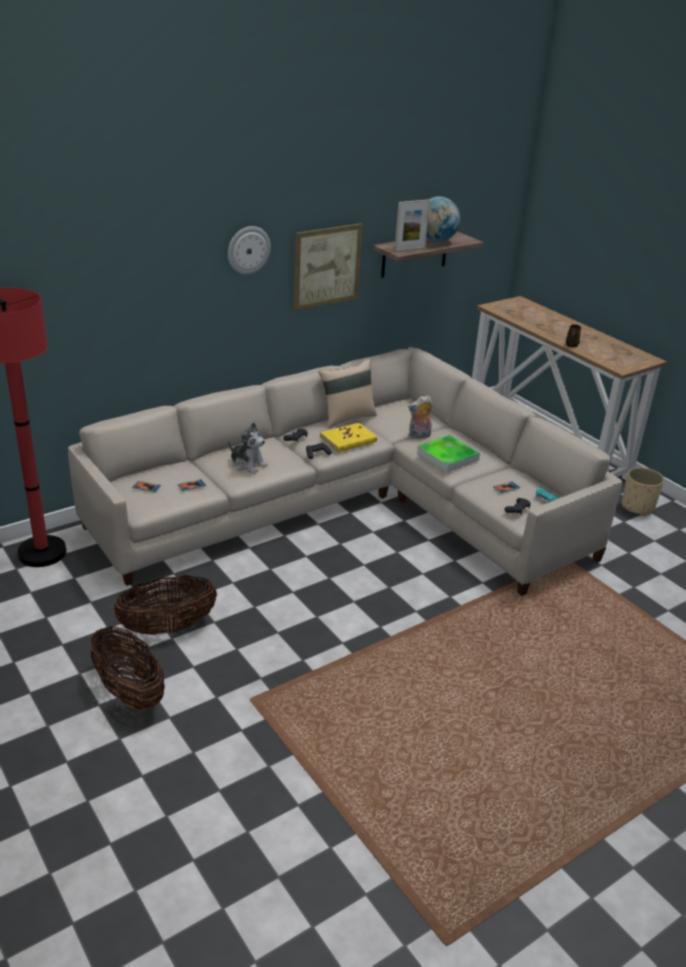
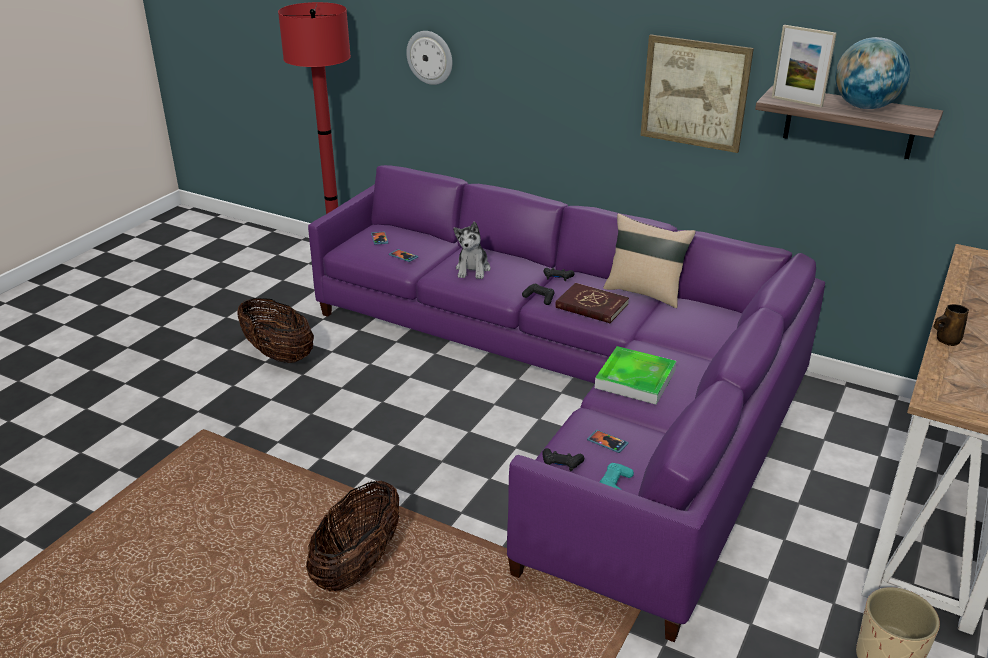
camera: 65 degrees right, 0 degrees up
beige sofa [68,347,622,596] -> purple sofa [308,165,825,642]
basket [91,626,165,711] -> basket moved to [306,481,399,592]
wall clock [228,226,271,274] -> wall clock moved to [406,31,453,85]
yellow book [320,423,377,452] -> red book [555,283,629,324]
plush toy [408,395,433,439] -> none

